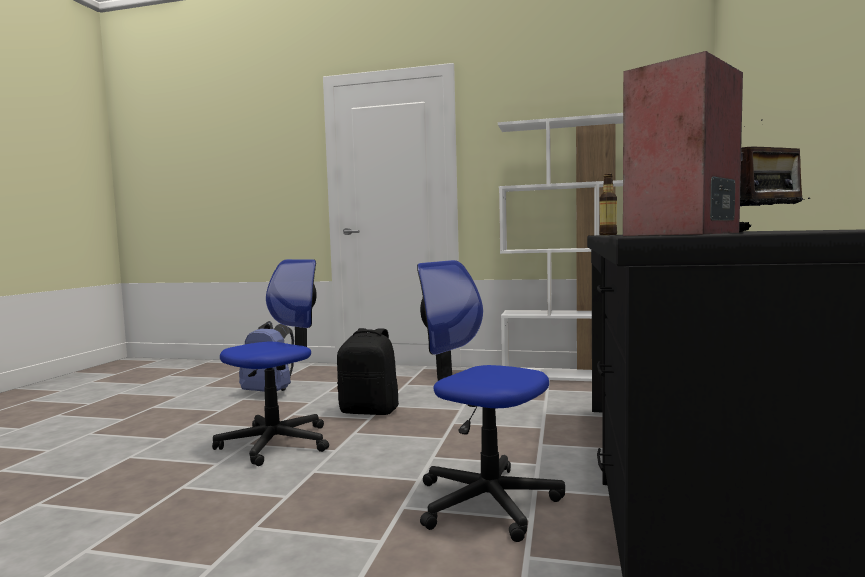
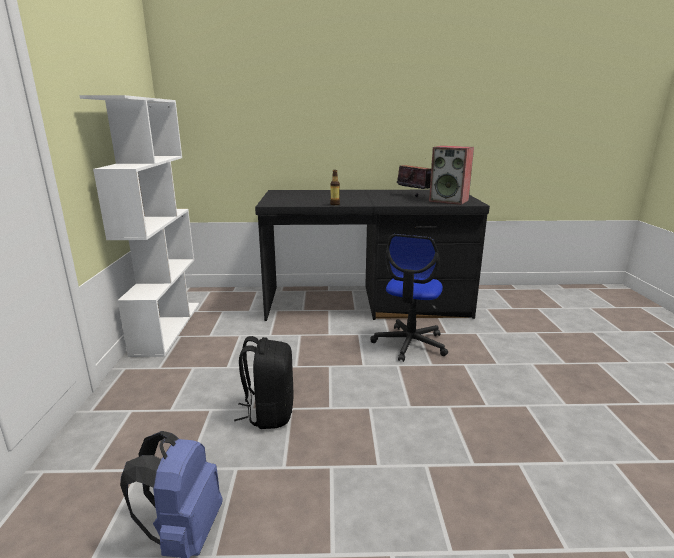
camera: 105 degrees left, 15 degrees up
office chair [212,259,329,466] -> none

